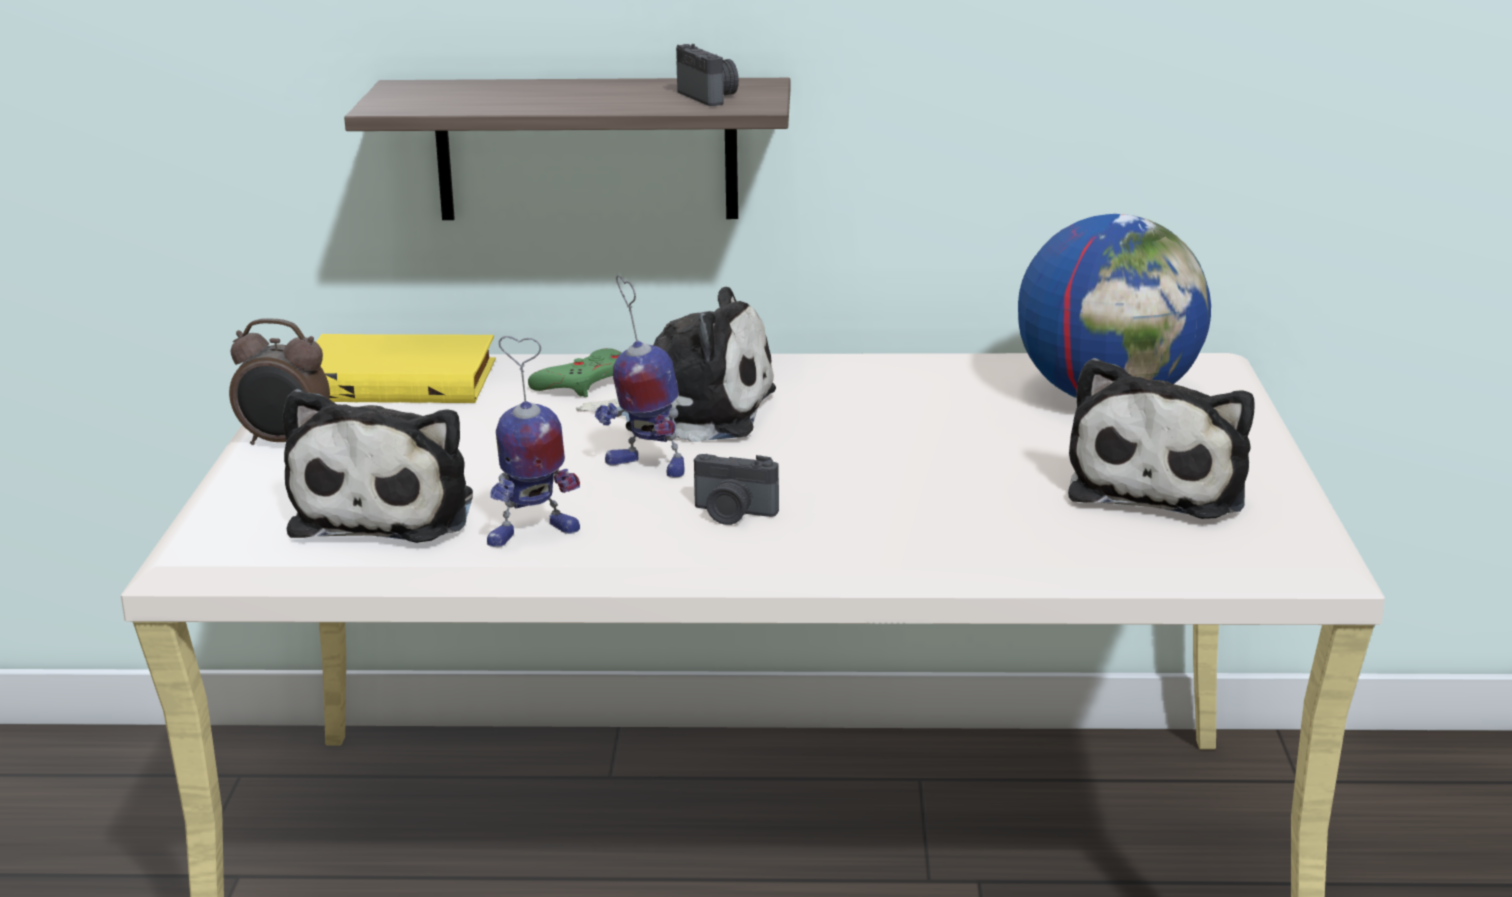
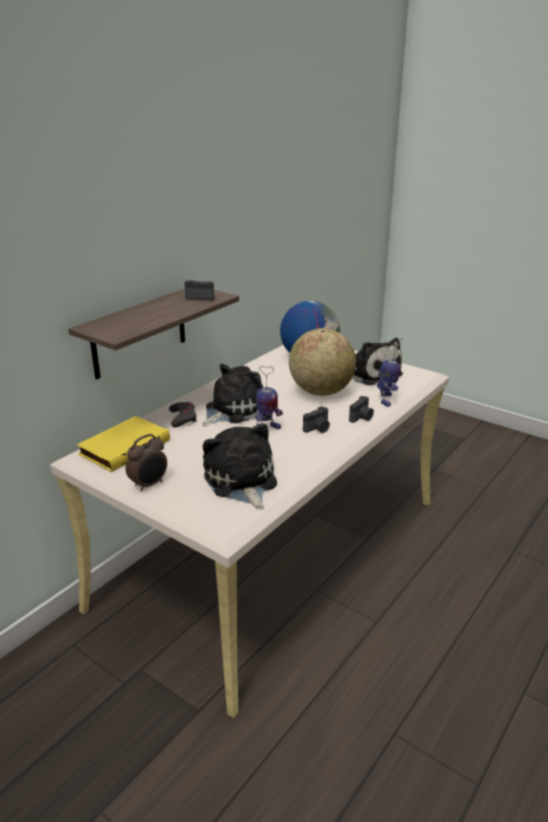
camera: 55 degrees left, 5 degrees up
plush toy [283,389,473,543] -> plush toy turned 150 degrees counterclockwise [203,423,277,509]
toy robot [487,336,580,547] -> toy robot moved to [377,338,402,407]
green game controller [528,348,622,397] -> grey game controller [169,402,196,427]
none -> globe [289,328,356,396]
none -> camera [349,396,374,423]

